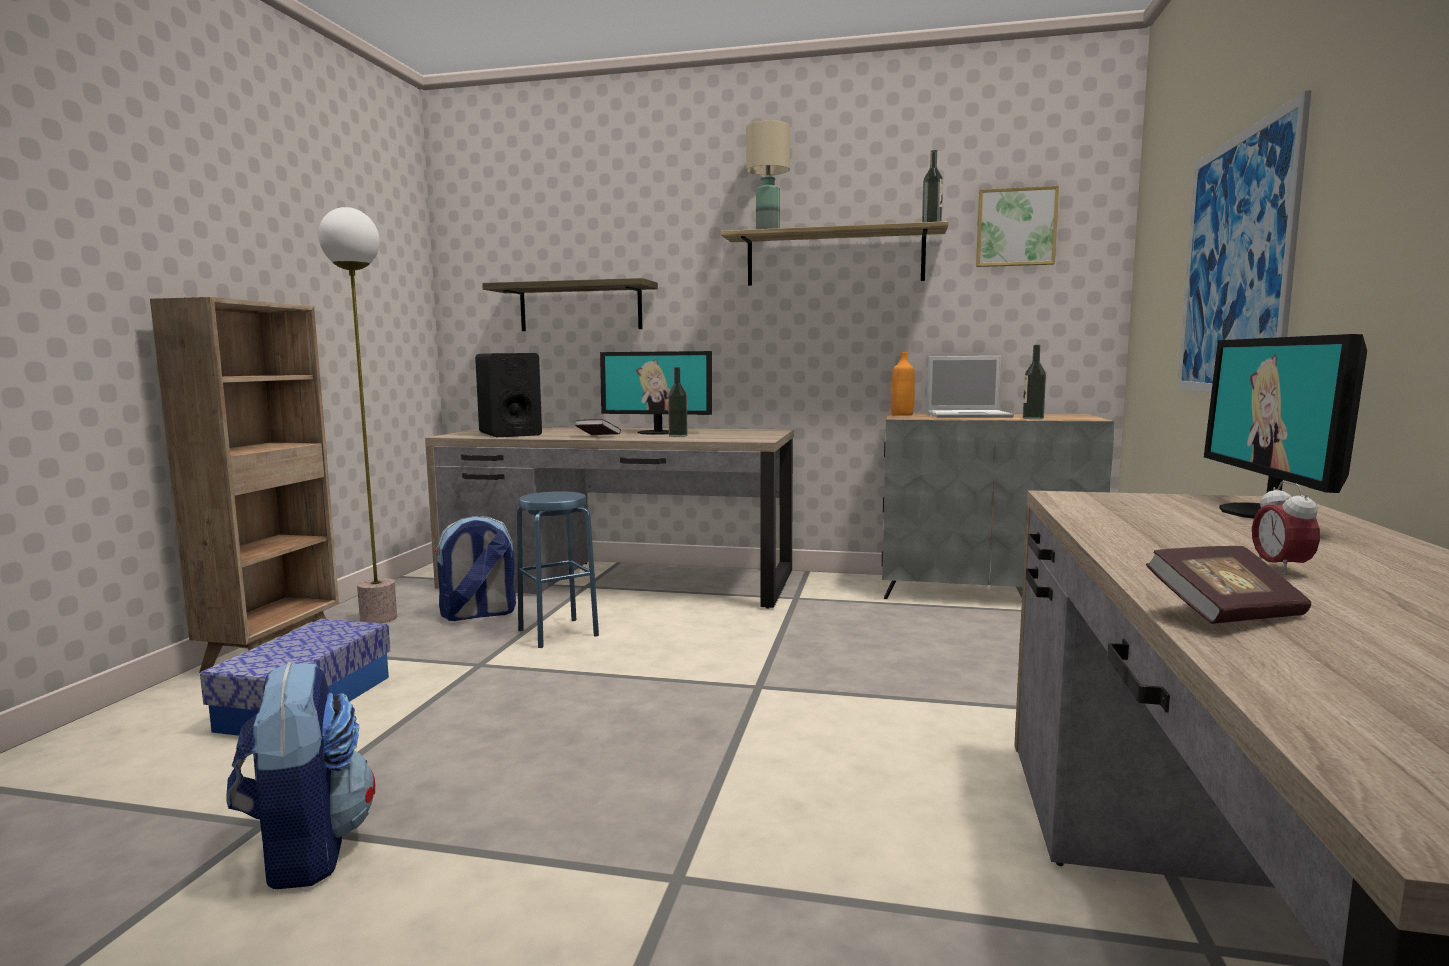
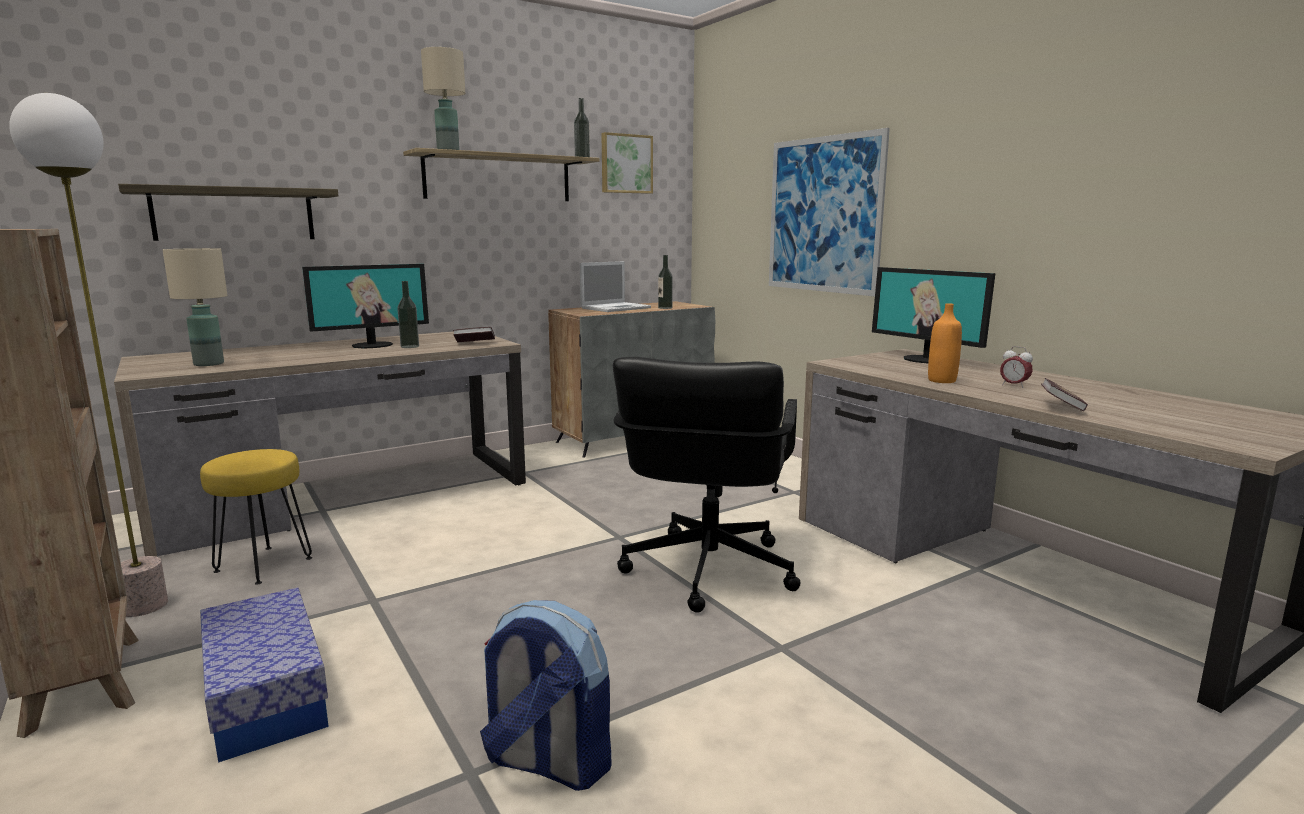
camera: 45 degrees left, 5 degrees up
backpack [435,516,516,621] -> yellow stool [200,449,312,585]
black speaker [475,353,542,437] -> beige table lamp [163,248,227,366]
blue stool [517,491,599,648] -> none
book [575,419,621,435] -> book moved to [453,327,495,342]
orange bottle [891,352,915,416] -> orange bottle moved to [928,303,962,383]
none -> black office chair [613,357,800,613]

